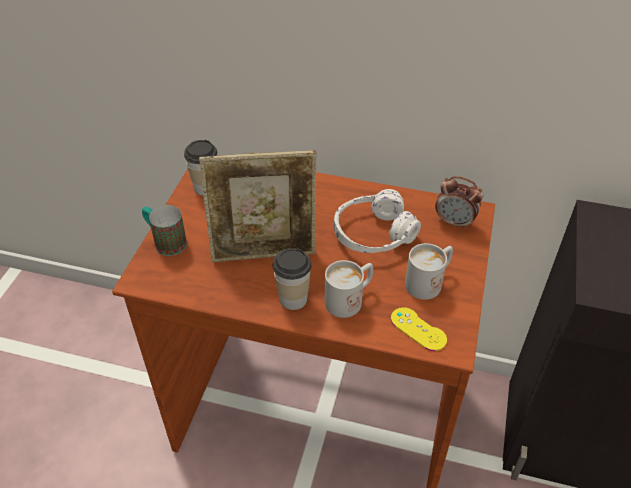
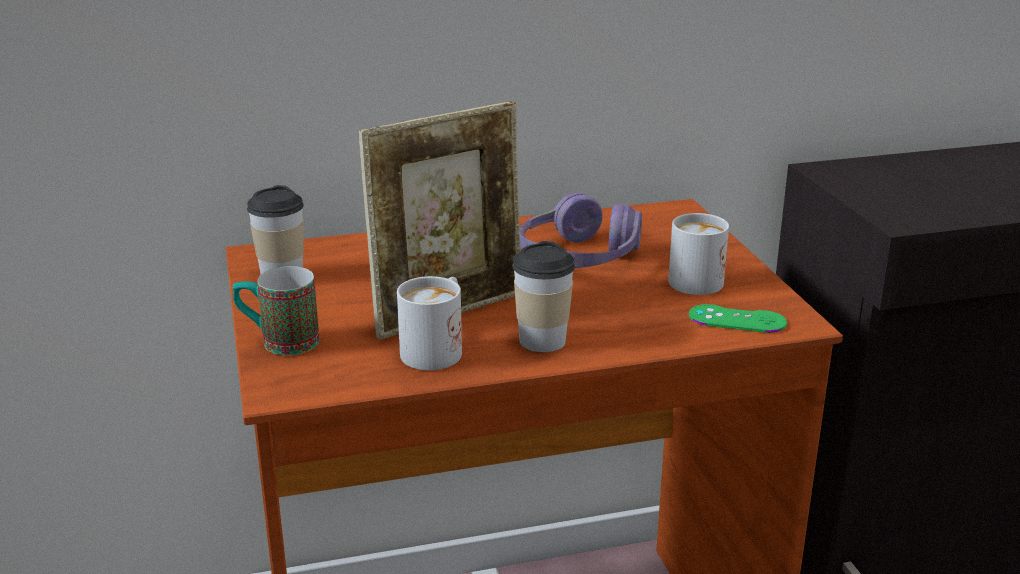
camera: 30 degrees left, 20 degrees down
white mug [325,260,373,318] -> white mug moved to [397,276,462,370]
white headphones [334,189,421,253] -> purple headphones [519,193,642,268]
yellow game controller [391,307,447,351] -> green game controller [689,304,787,333]
alarm clock [435,176,483,230] -> none

